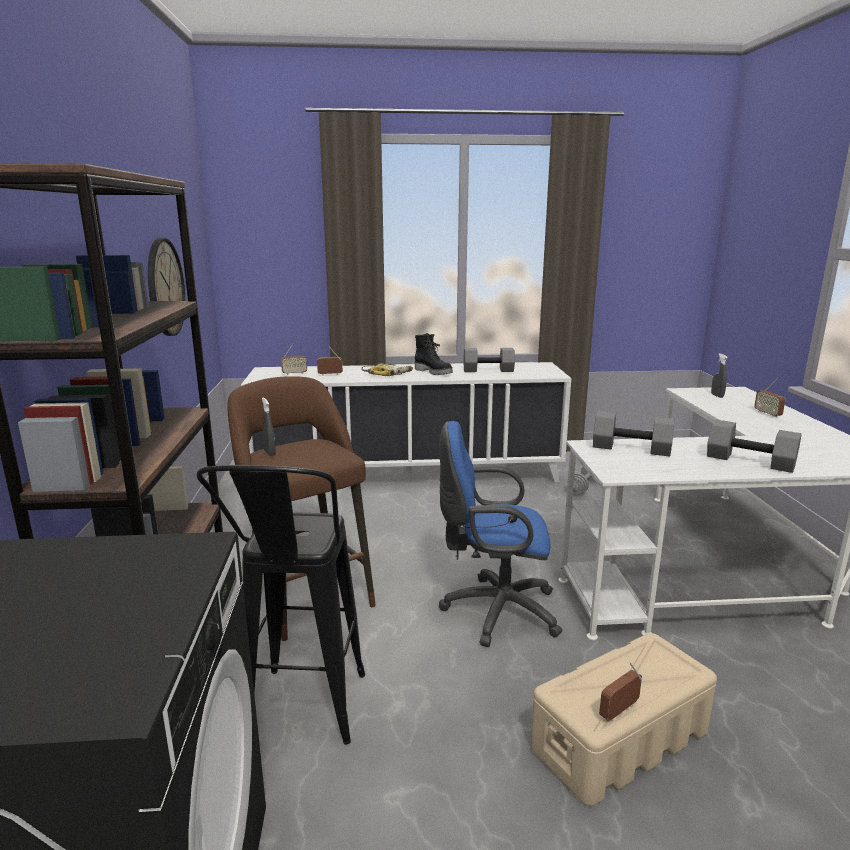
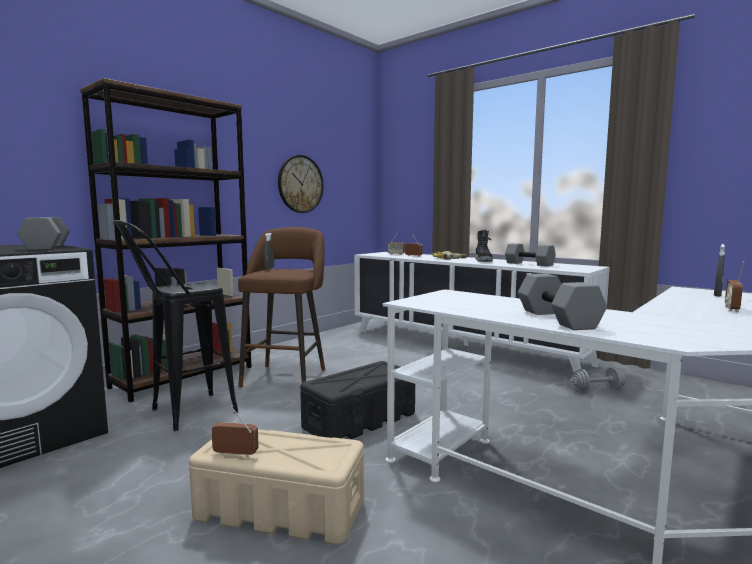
camera: 45 degrees right, 10 degrees down
blue office chair [439,421,562,647] -> black storage box [300,361,415,439]
grey dumbbell [593,411,674,457] -> grey dumbbell moved to [17,217,70,250]

